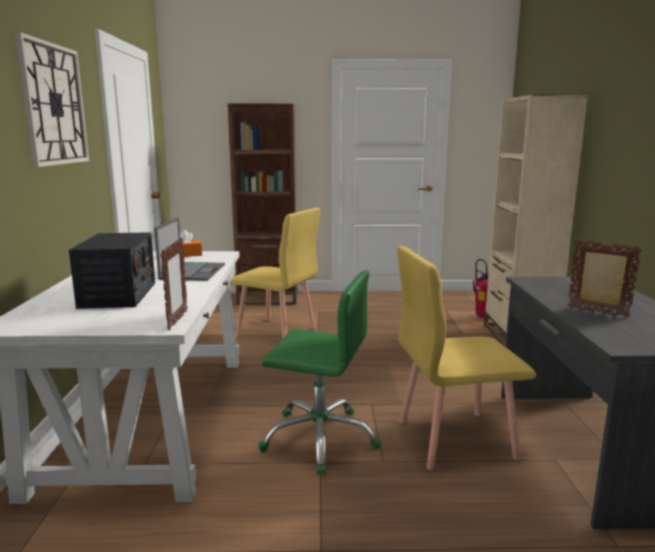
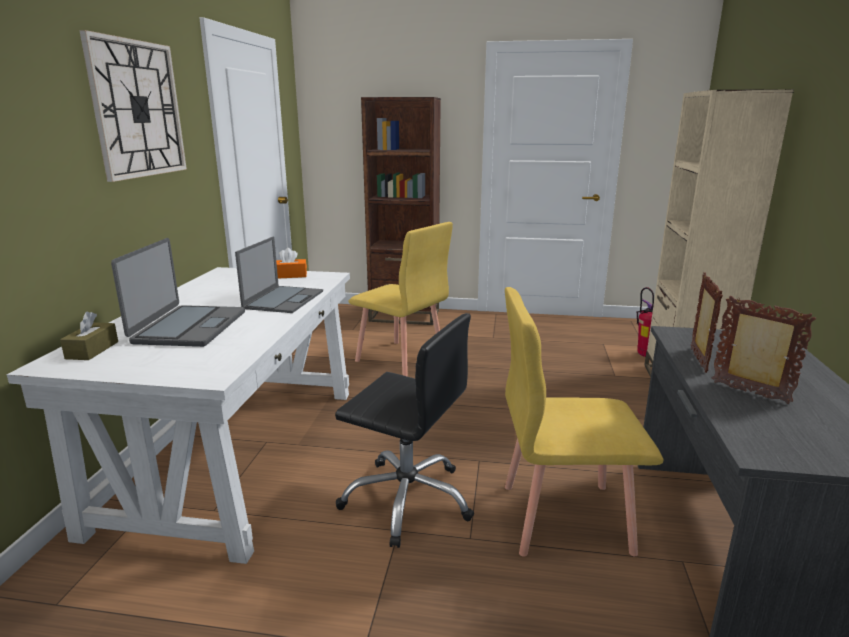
camera: 10 degrees right, 5 degrees up
radio [69,232,155,309] -> laptop [111,238,245,347]
picture frame [161,238,188,330] -> picture frame moved to [691,272,723,373]
green office chair [258,270,381,475] -> black office chair [335,313,474,548]
none -> brown tissue box [60,312,118,360]

